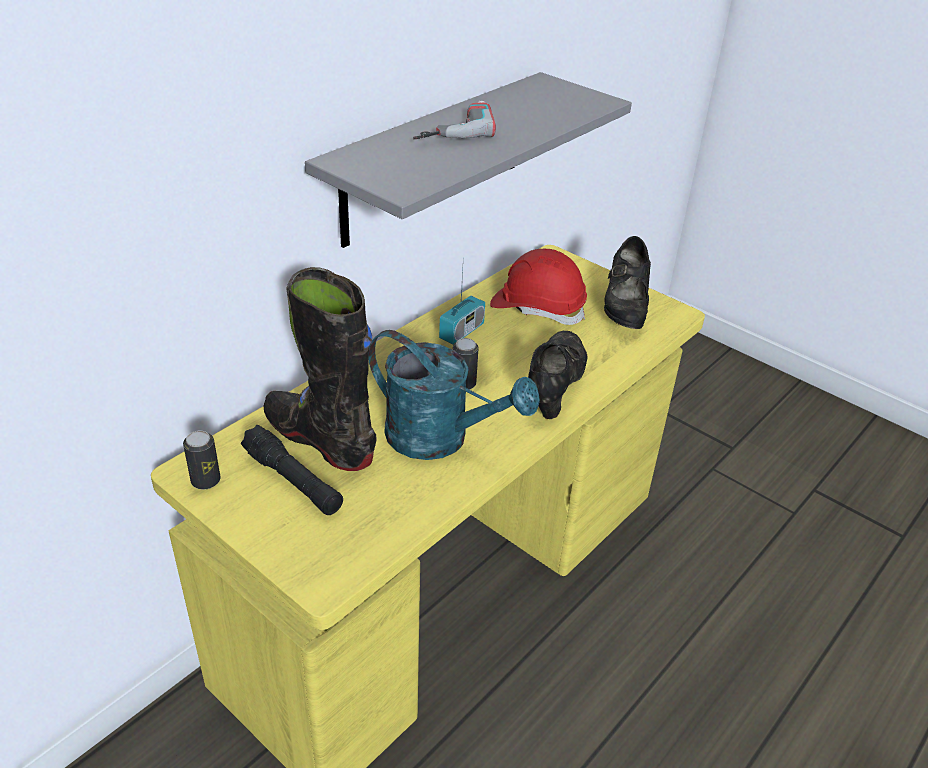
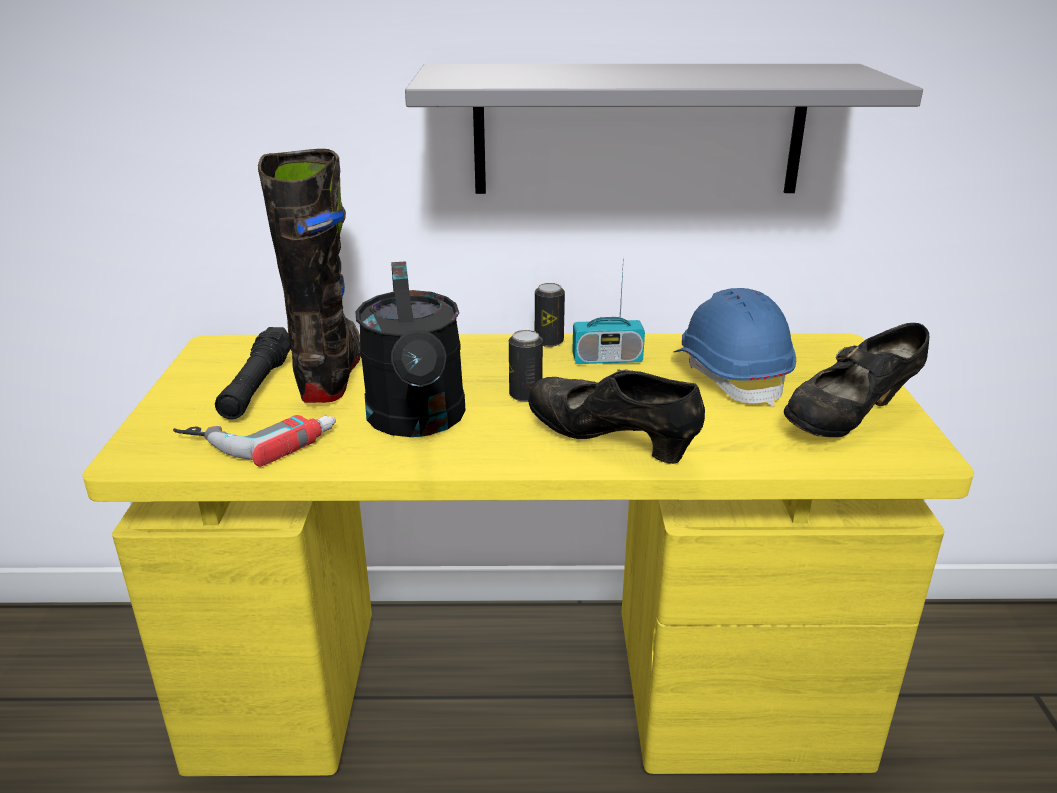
camera: 50 degrees right, 10 degrees down
can [183,430,220,489] -> can moved to [535,283,565,347]
turquoise watering can [368,330,540,460] -> black watering can [356,261,466,437]
power drill [413,100,496,139] -> power drill moved to [173,415,336,467]
red hard hat [490,249,587,325] -> blue hard hat [673,288,796,407]
black shoe [528,331,587,419] -> black shoe turned 120 degrees counterclockwise [528,369,705,464]

